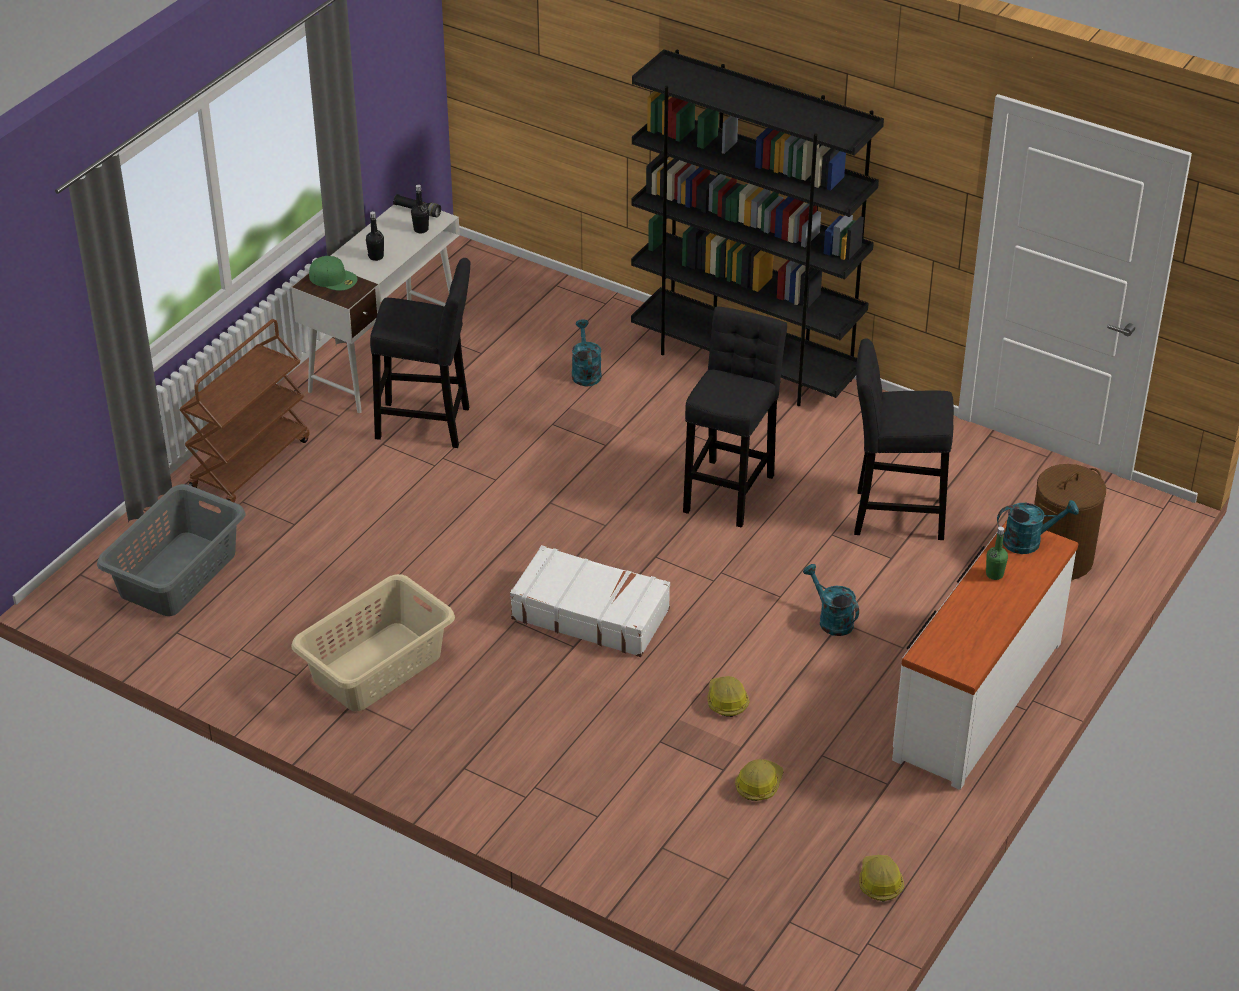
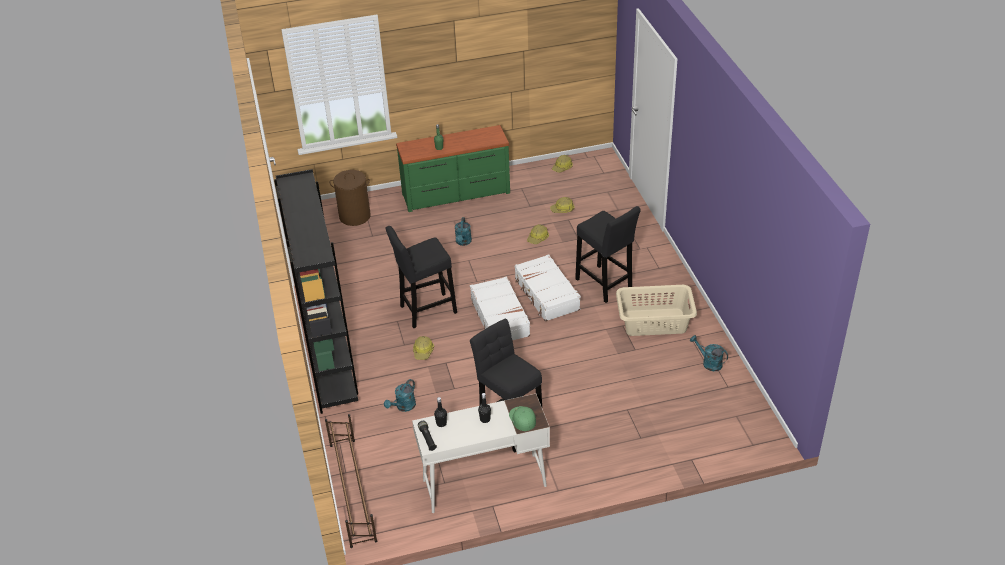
camera: 135 degrees left, 0 degrees up
grey laundry basket [97,484,246,616] -> none
brown cart [179,319,309,503] -> none
black stool [854,338,954,540] -> black stool moved to [575,206,641,303]
white dresser [892,521,1078,790] -> green dresser [396,125,510,212]
turquoise watering can [997,500,1079,554] -> turquoise watering can moved to [690,335,728,371]
none -> brown shoe rack [325,414,377,548]
none -> hard hat [413,336,434,360]
none -> white suitcase [470,277,531,340]

